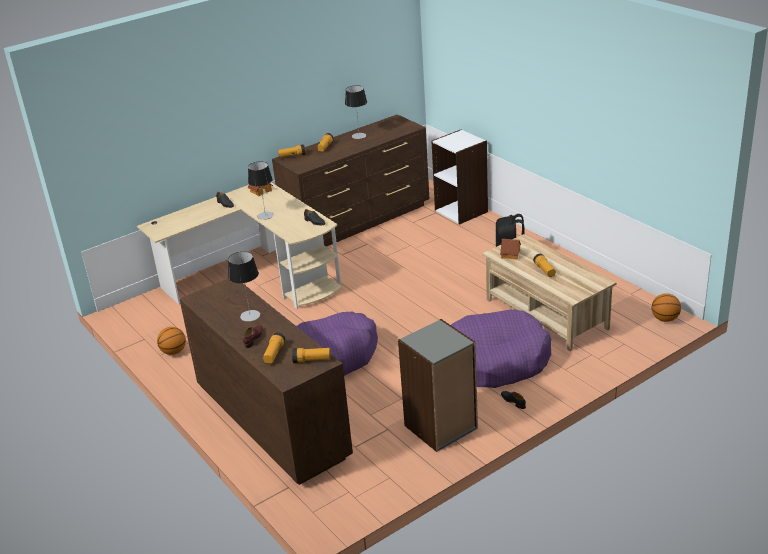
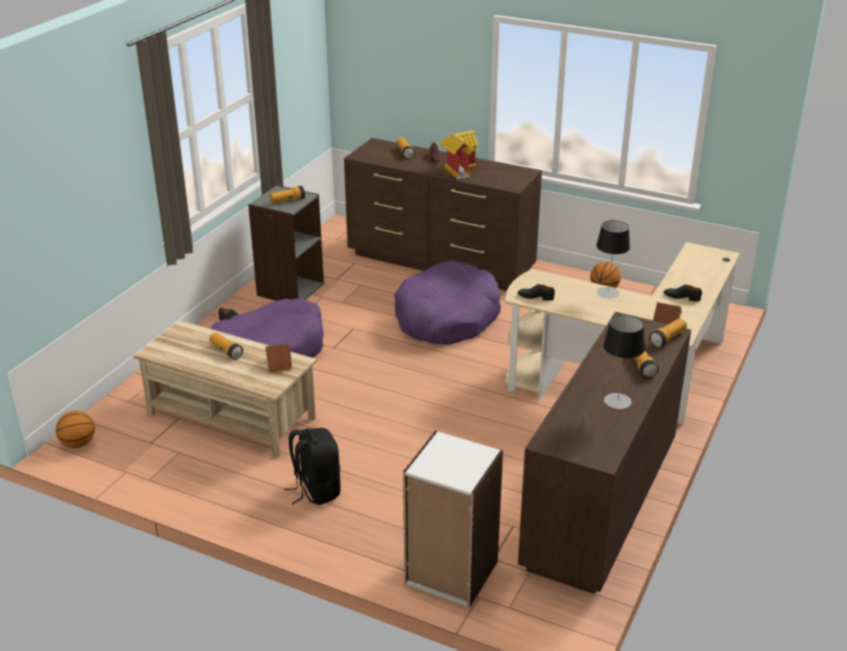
camera: 150 degrees right, 0 degrees up
table lamp [228,251,260,321] -> toy house [439,130,478,179]
flashlight [292,348,331,363] -> flashlight moved to [270,186,305,203]

